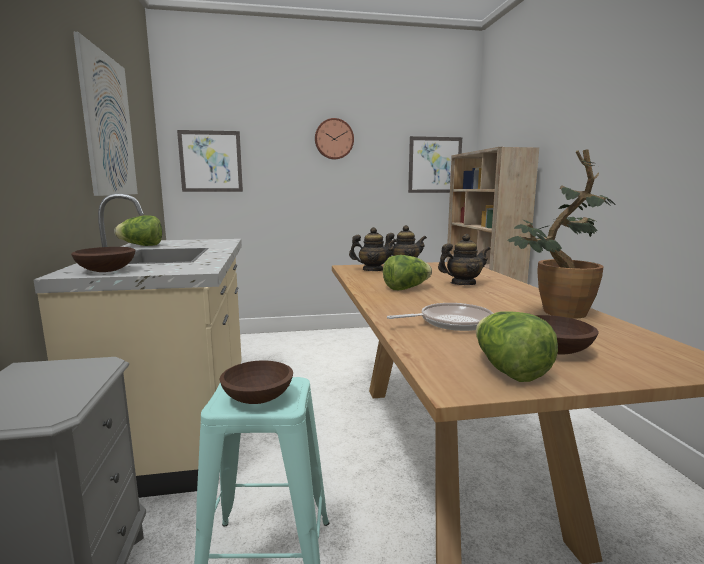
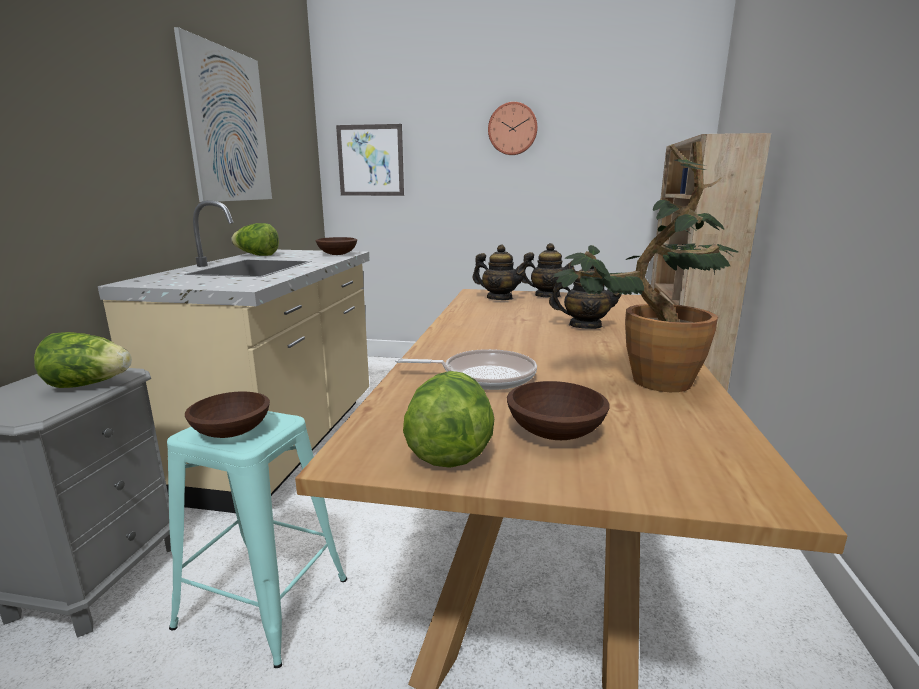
camera: 20 degrees right, 5 degrees up
brown bowl [71,247,135,272] -> brown bowl moved to [316,237,357,255]
lettuce [383,255,432,290] -> lettuce moved to [34,332,132,388]
picture [408,136,462,193] -> none

